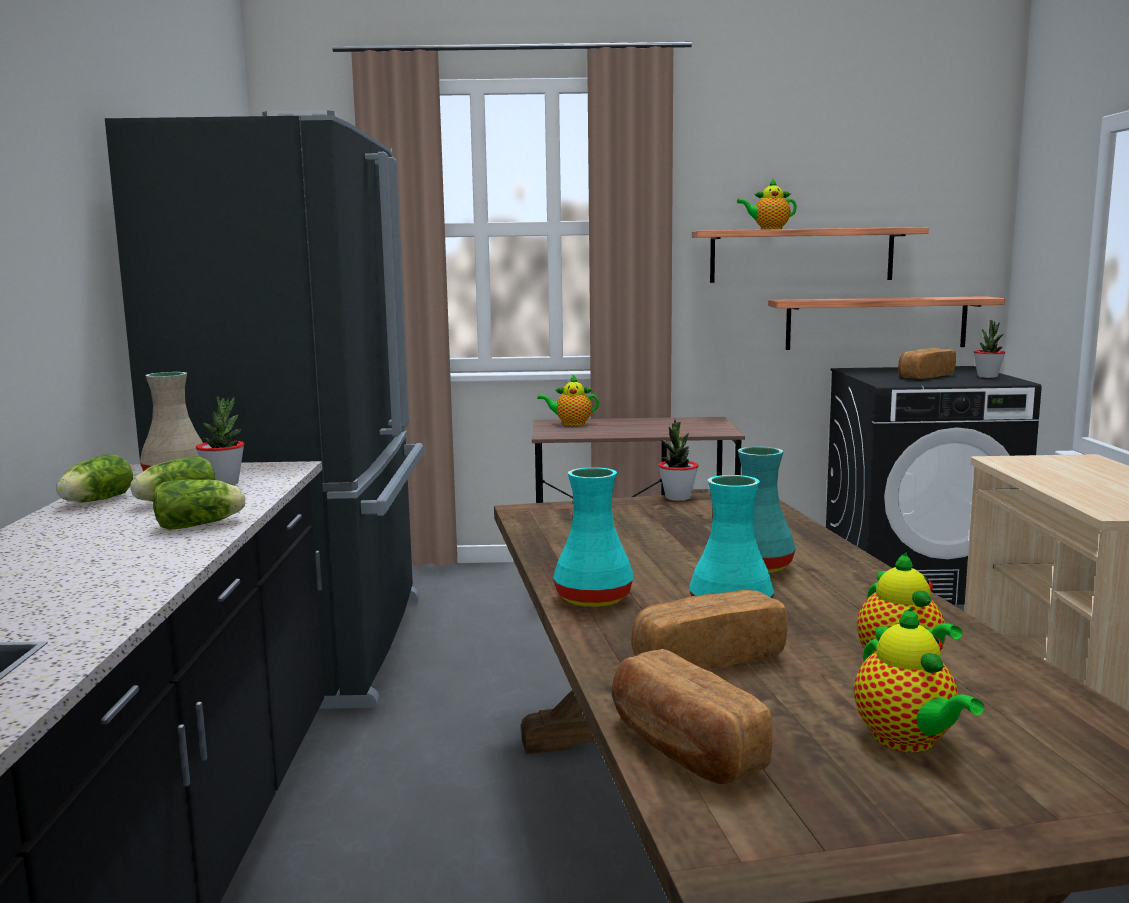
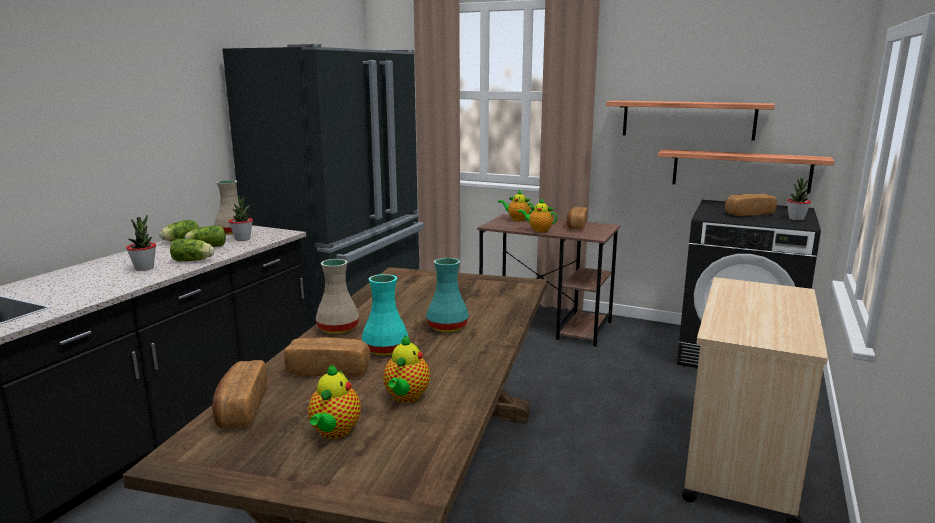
camera: 25 degrees right, 5 degrees up
turquoise vase [553,467,634,607] -> beige vase [316,259,359,334]
potted plant [658,419,698,501] -> potted plant moved to [126,215,156,271]
teapot [736,179,797,229] -> teapot moved to [518,198,558,232]
none -> bread [567,207,587,230]

